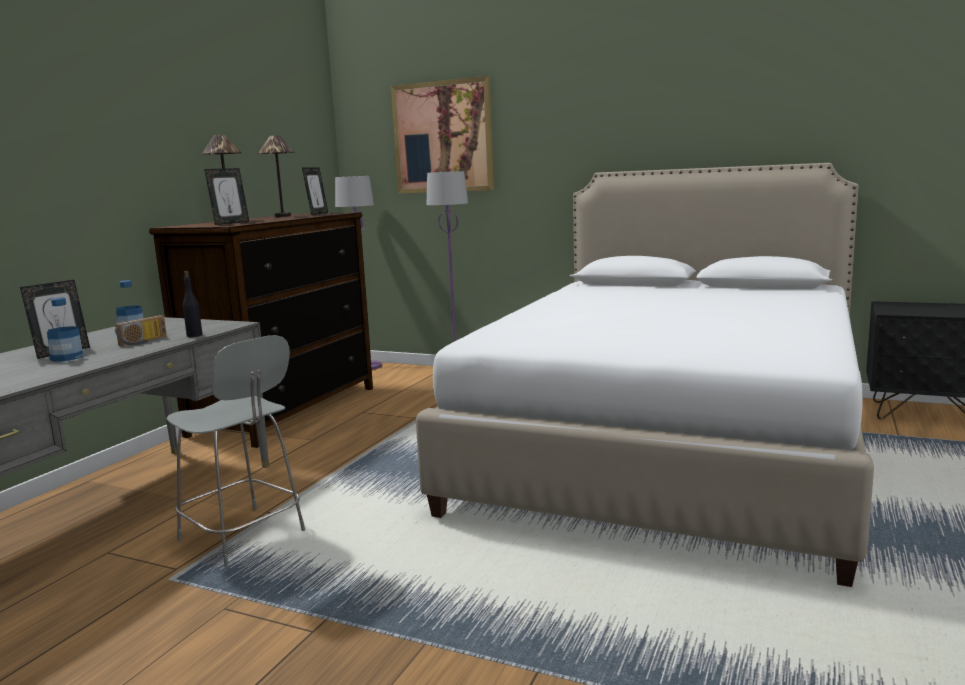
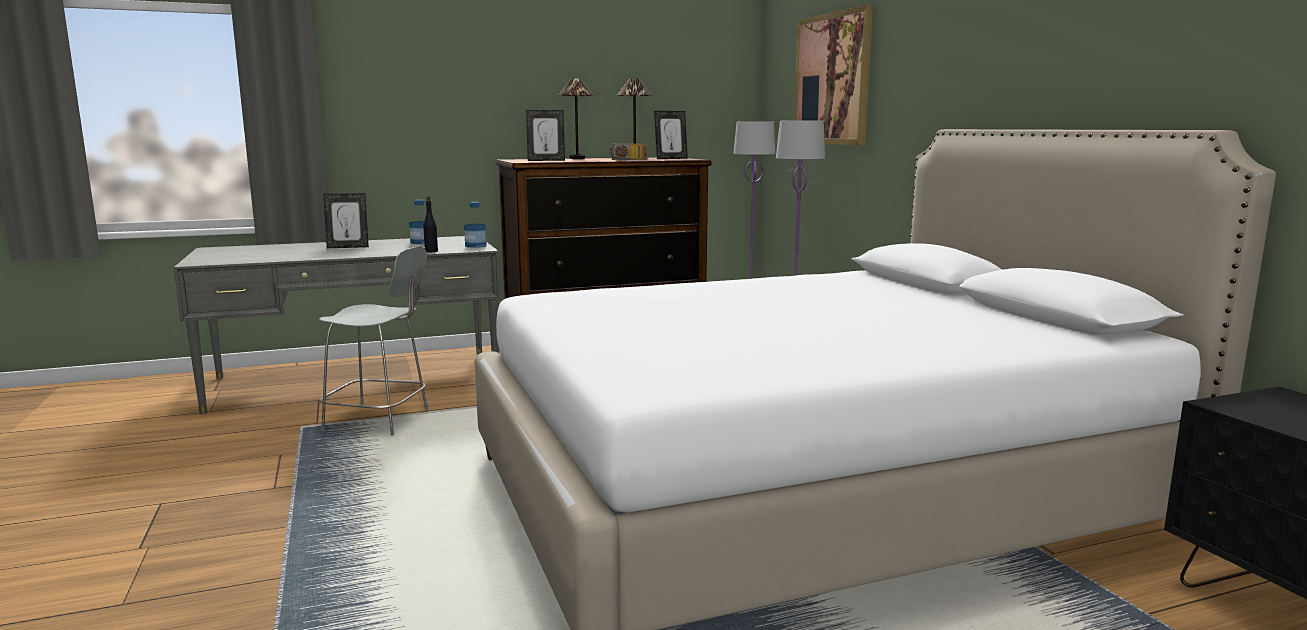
camera: 45 degrees right, 0 degrees up
bottle [47,298,83,362] -> bottle moved to [464,202,487,248]
radio [115,315,167,346] -> radio moved to [609,143,647,160]
grey chair [167,335,305,567] -> grey chair turned 75 degrees counterclockwise [319,246,428,435]

